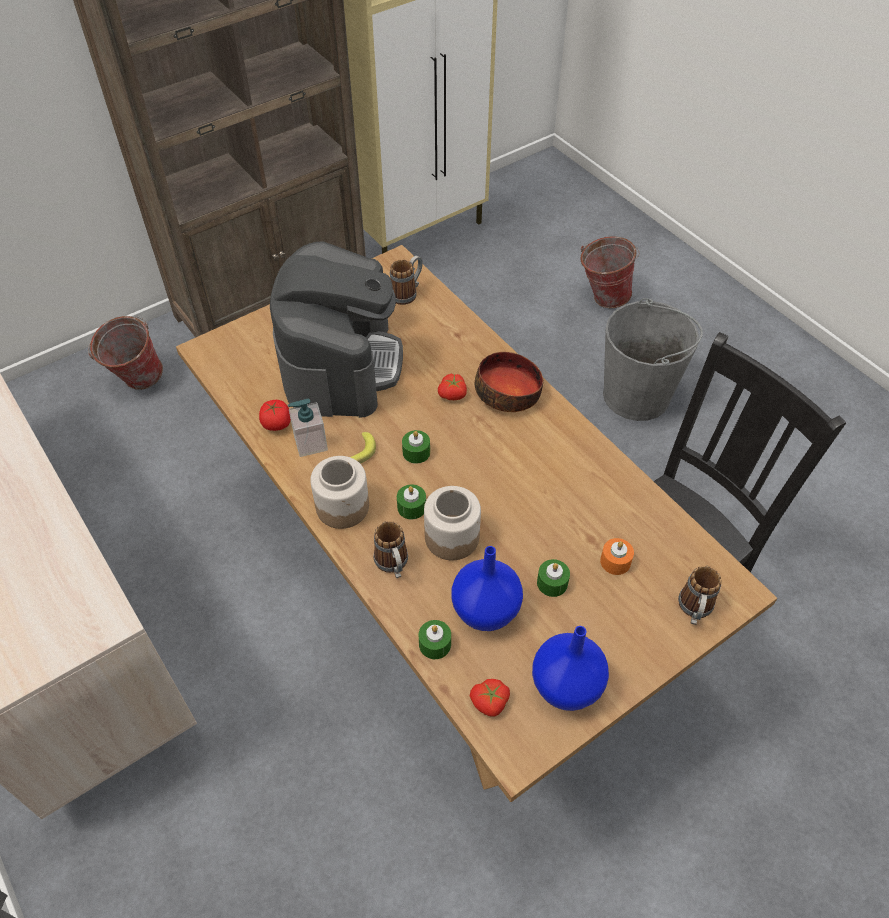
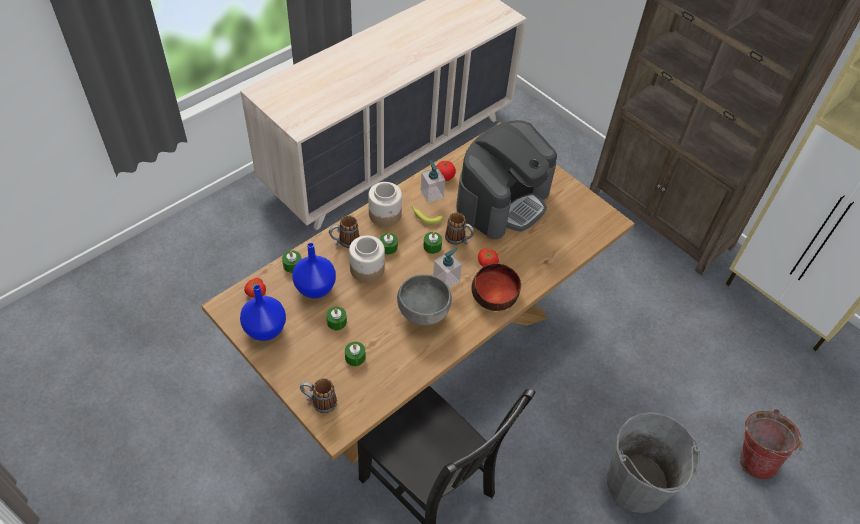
camera: 80 degrees right, 0 degrees up
bucket [88,316,163,390] -> none
coffee machine [270,241,403,418] -> coffee machine turned 45 degrees counterclockwise [456,120,557,239]
mug [390,256,423,305] -> mug moved to [445,212,474,245]
orange candle [600,538,634,575] -> green candle [345,342,366,366]
none -> grey bowl [397,274,452,326]
none -> soap dispenser [433,248,462,288]

